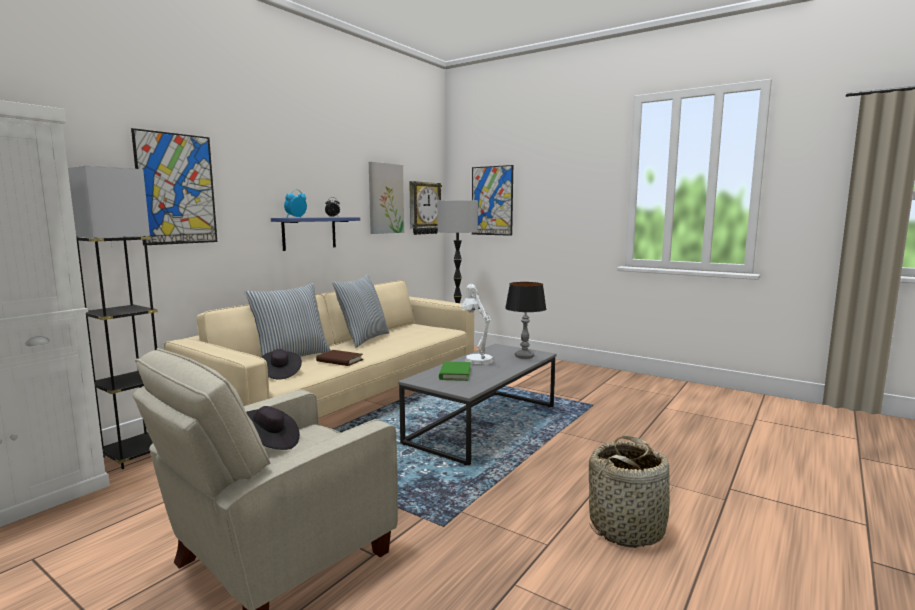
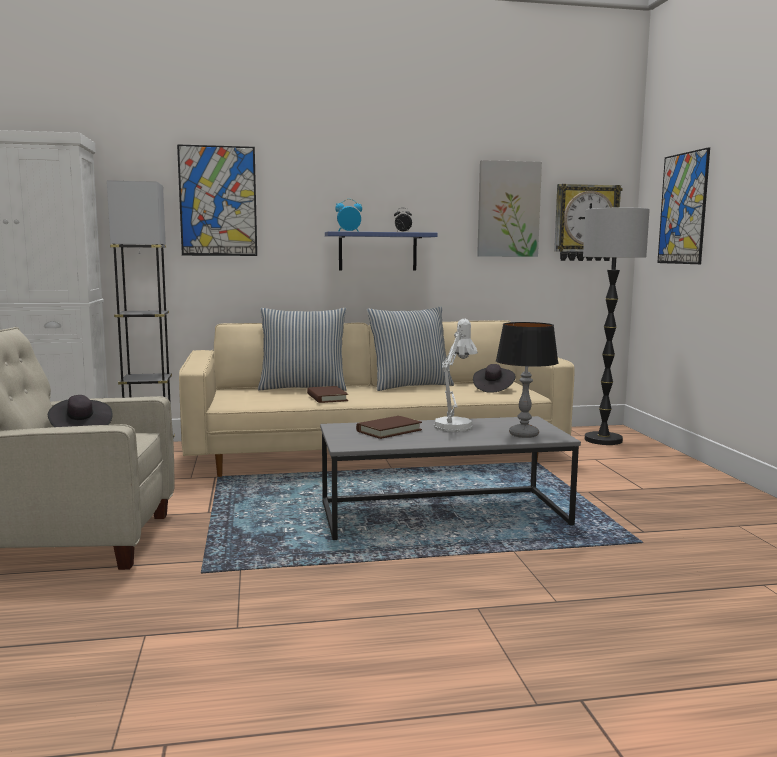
camera: 45 degrees right, 0 degrees up
black hat [261,349,302,379] -> black hat moved to [473,364,515,393]
green book [439,362,471,381] -> brown book [356,416,422,439]
basket [589,436,673,548] -> none

